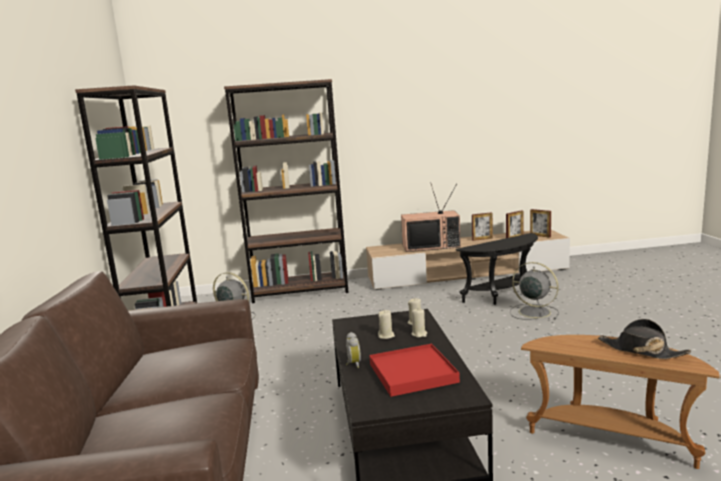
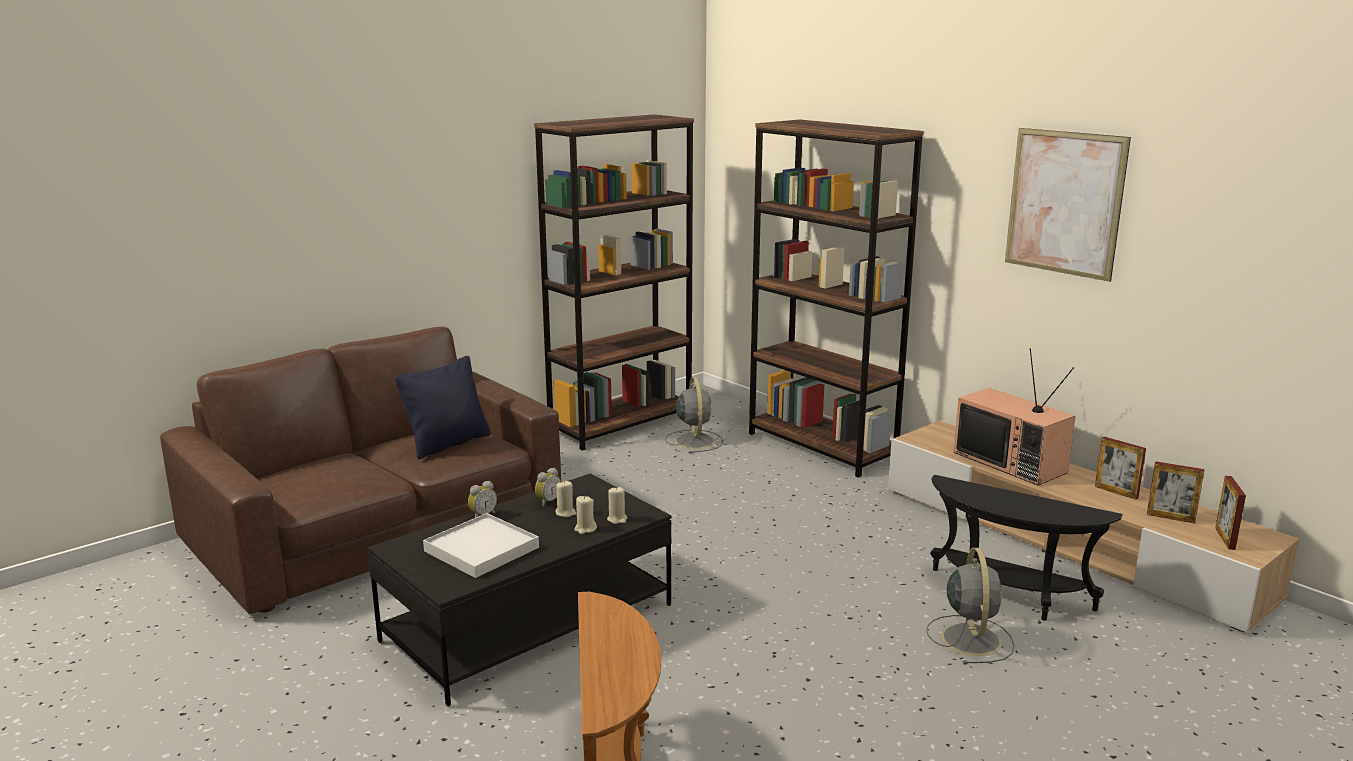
camera: 55 degrees right, 5 degrees up
red tray [369,344,460,397] -> white tray [423,513,539,578]
black hat [598,319,691,359] -> none
none -> black pillow [395,356,491,459]
none -> alarm clock [535,468,561,507]
none -> picture [1005,128,1131,282]

